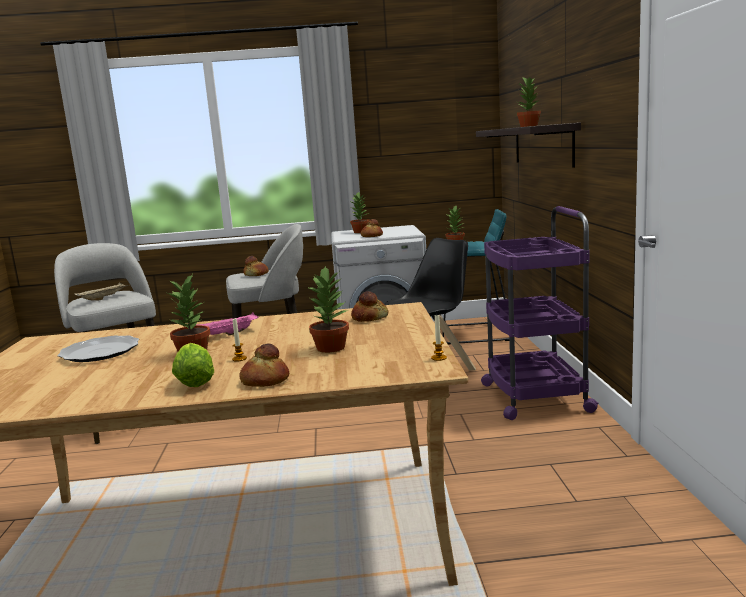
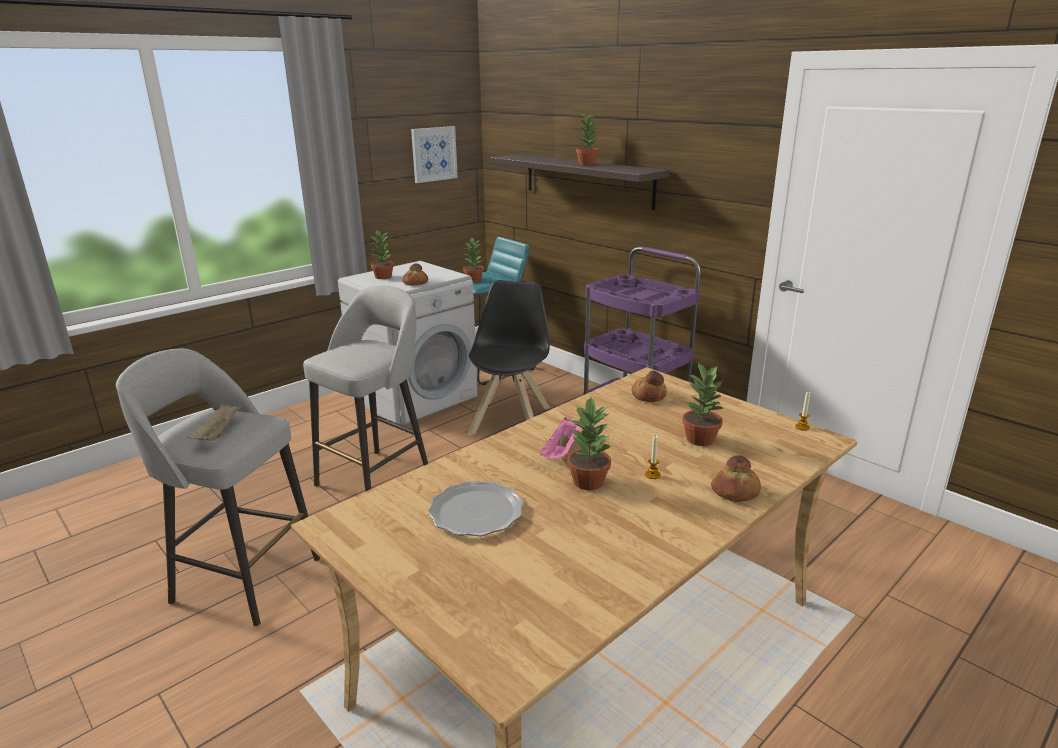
camera: 40 degrees left, 10 degrees up
lettuce [172,343,214,387] -> none
bread [243,256,269,276] -> none
none -> picture [411,126,458,183]

